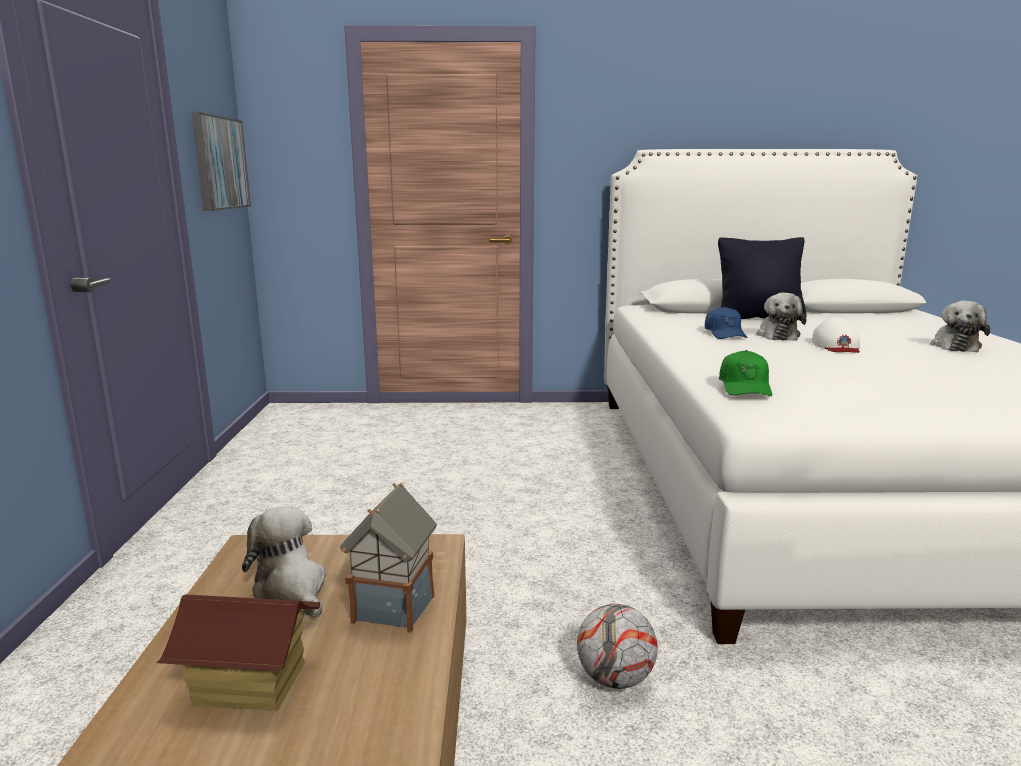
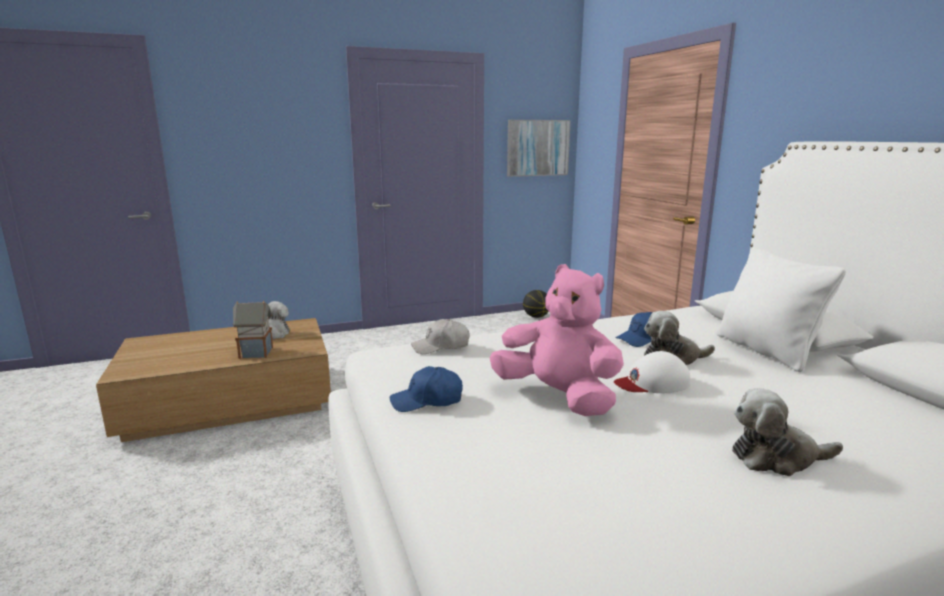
camera: 70 degrees right, 0 degrees up
toy house [157,594,321,711] -> none
football [577,604,658,689] -> none
black pillow [718,237,807,319] -> white pillow [716,248,846,372]
green cap [719,350,772,396] -> white cap [411,319,469,354]
none -> blue cap [390,366,463,412]
none -> pink plush toy [489,264,624,416]
none -> basketball [523,290,549,318]

